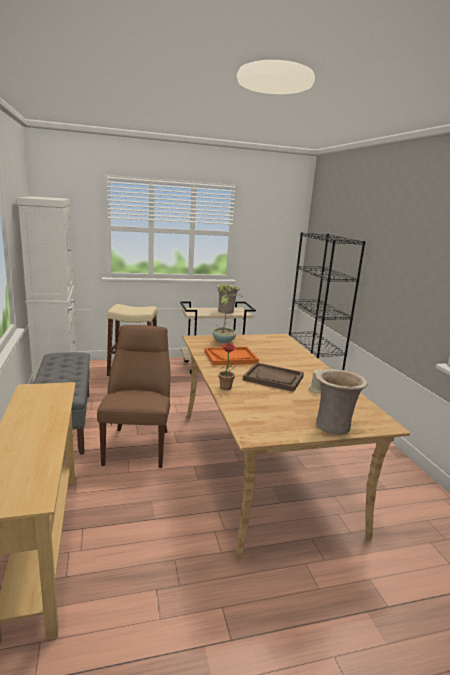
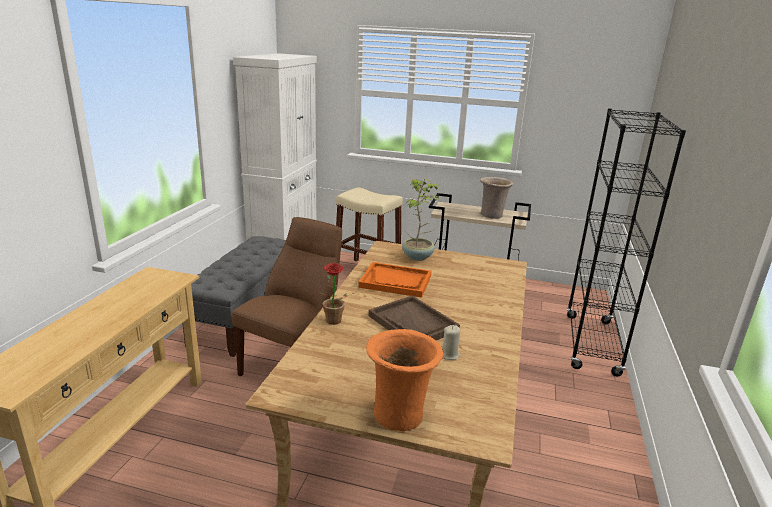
camera: 30 degrees right, 5 degrees up
beige vase [315,369,368,435] -> orange vase [366,329,443,431]

